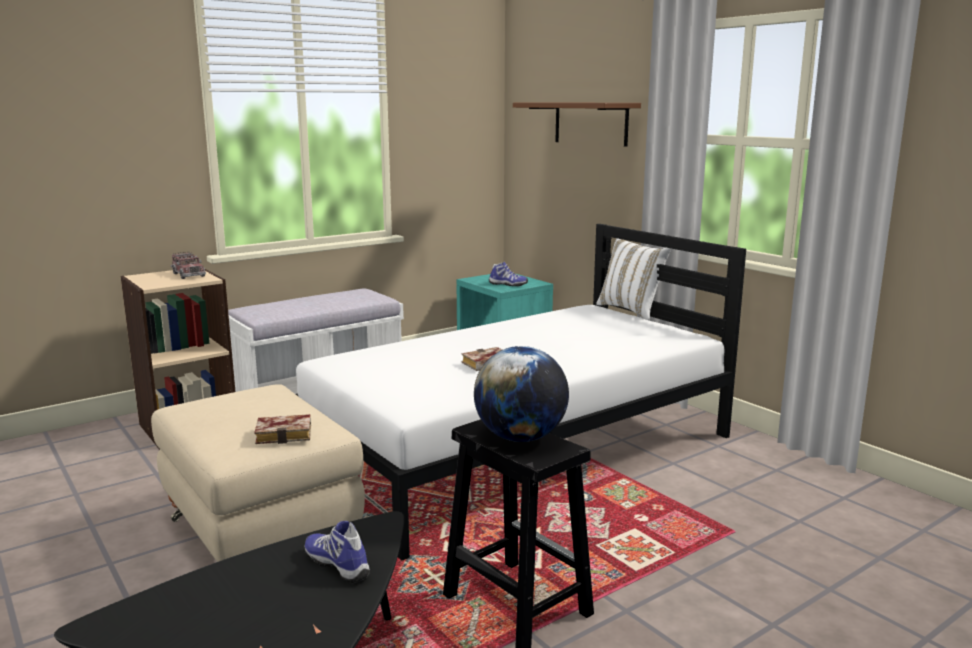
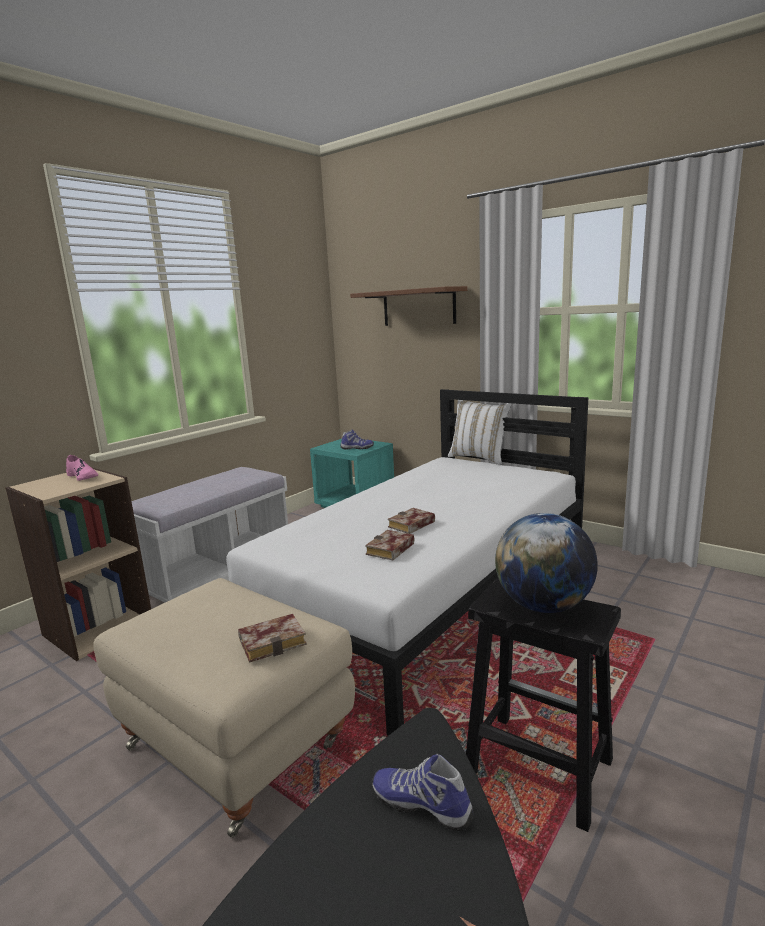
camera: 15 degrees left, 0 degrees up
toy truck [171,252,206,279] -> pink shoe [66,455,98,481]
none -> book [365,530,414,560]

